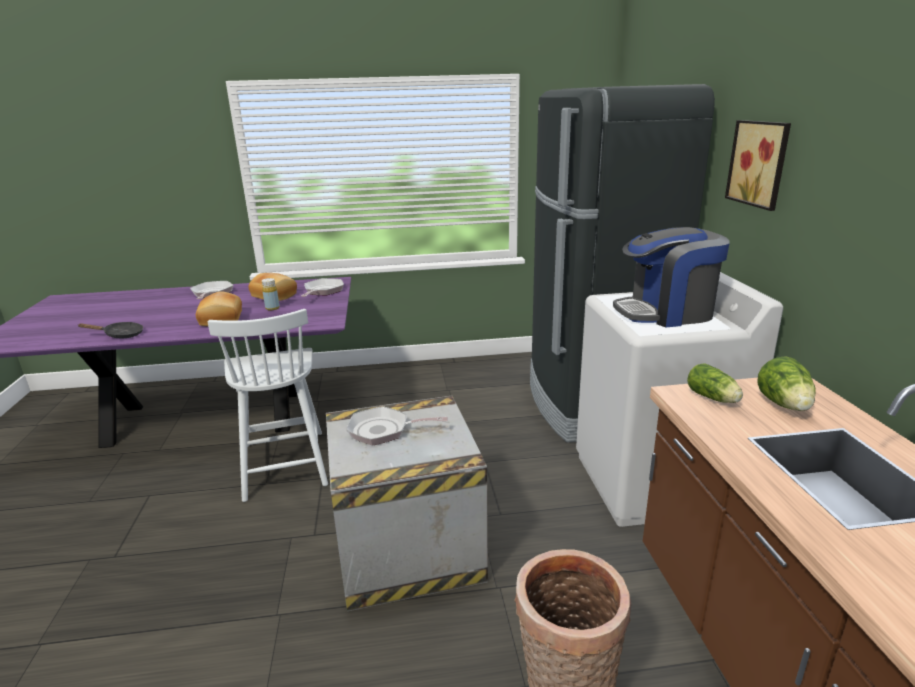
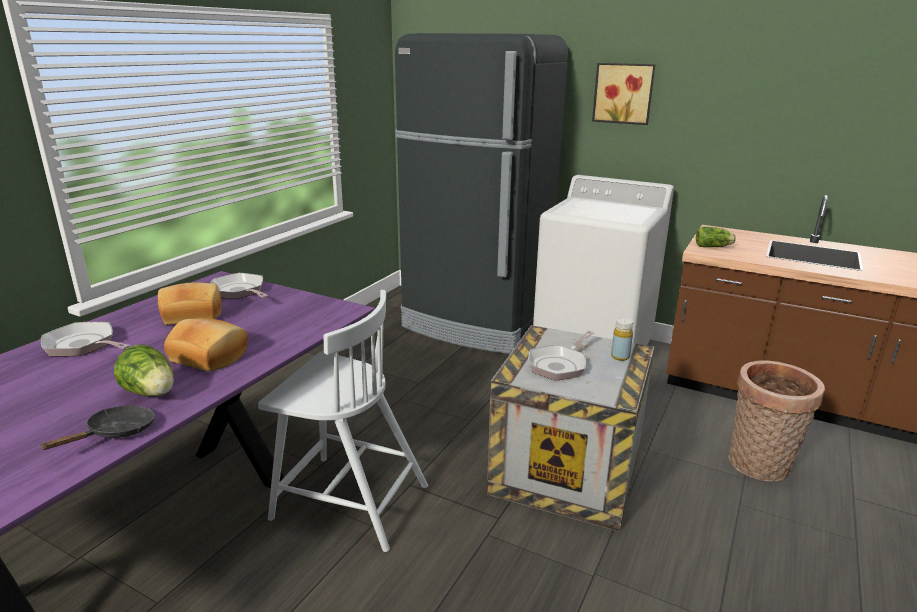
camera: 55 degrees left, 0 degrees up
yellow bottle [262,278,280,310] -> yellow bottle moved to [611,317,633,361]
coffee machine [613,227,730,327] -> none
lettuce [758,356,816,411] -> lettuce moved to [114,344,174,396]

